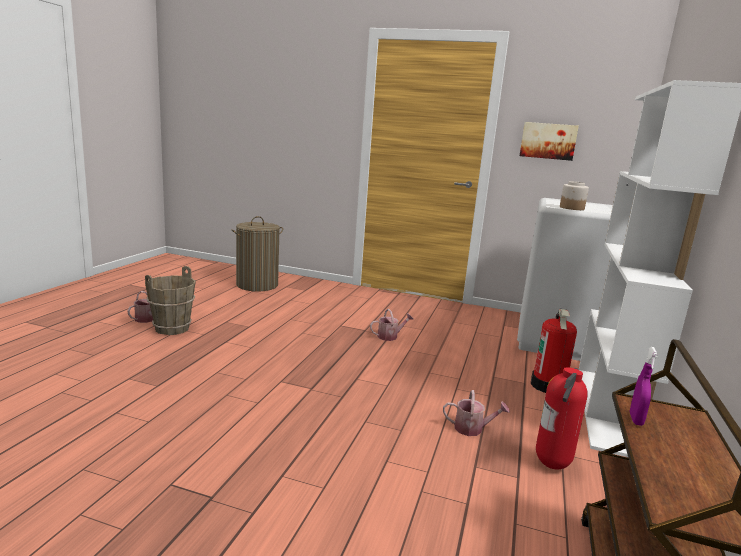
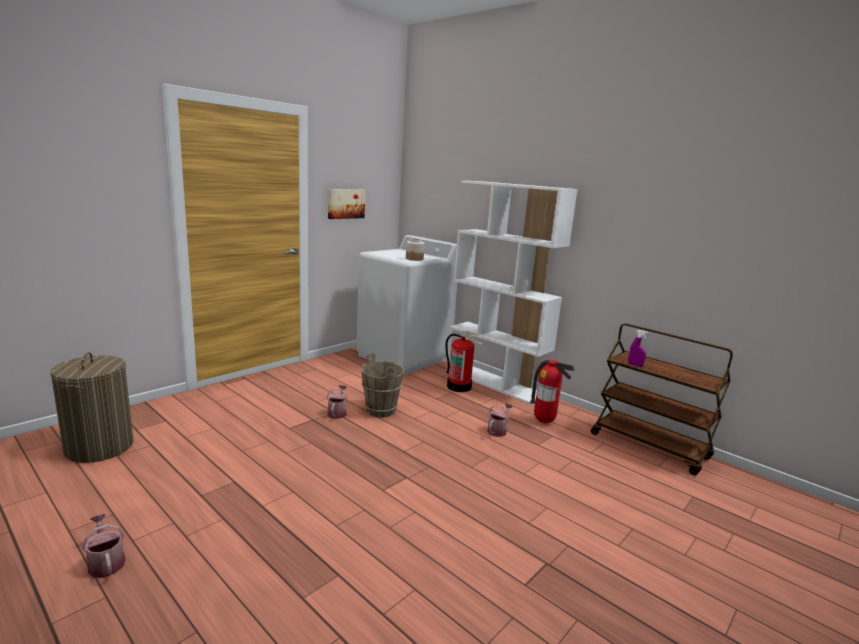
camera: 65 degrees left, 0 degrees up
brown bucket [145,266,196,335] -> brown bucket moved to [361,353,404,417]

